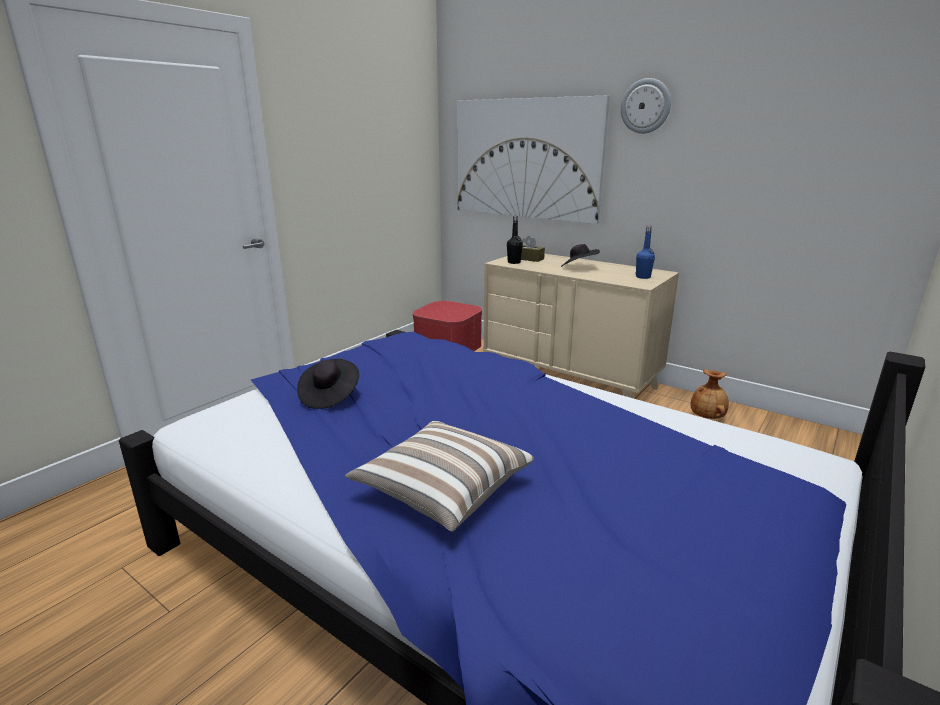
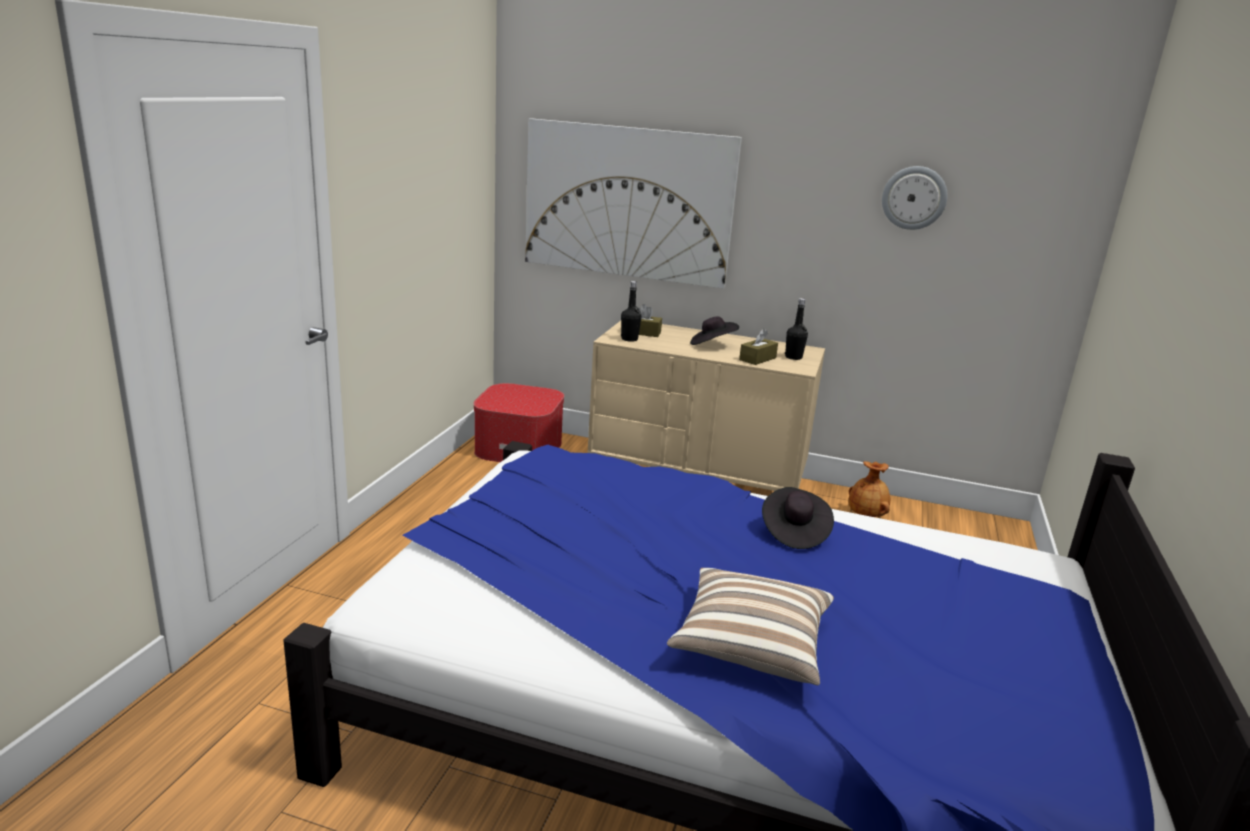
camera: 20 degrees left, 0 degrees up
black hat [297,359,359,409] -> black hat moved to [762,487,834,549]
wall clock [621,78,671,134] -> wall clock moved to [882,166,948,230]
blue bottle [636,226,655,279] -> black bottle [785,298,808,360]
none -> brown tissue box [739,329,778,365]

